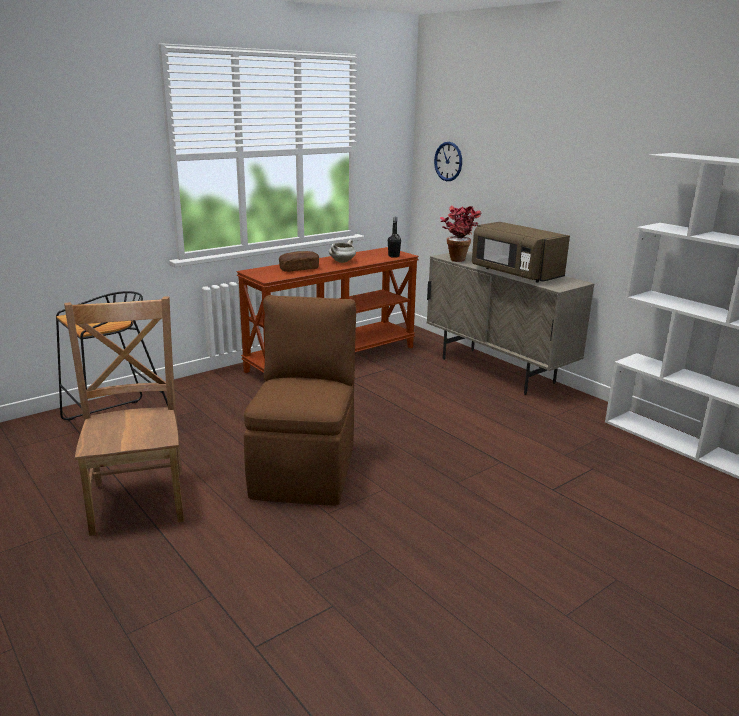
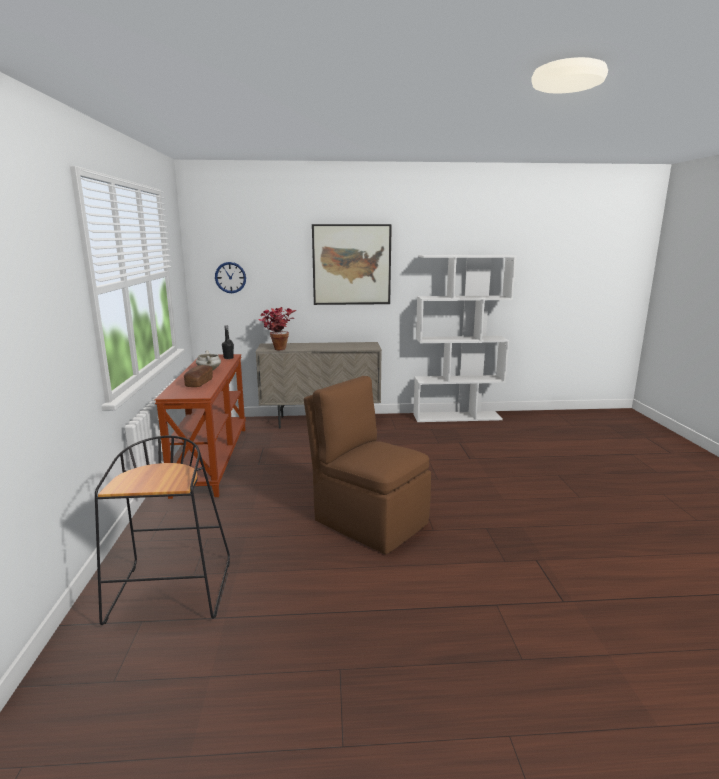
camera: 55 degrees left, 5 degrees down
brown chair [64,296,184,536] -> none
brown microwave [472,222,570,283] -> none
none -> picture [312,224,392,305]

